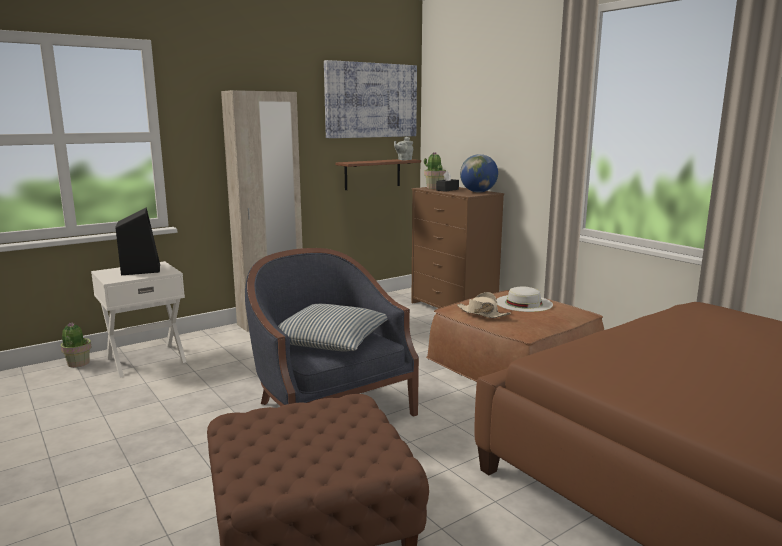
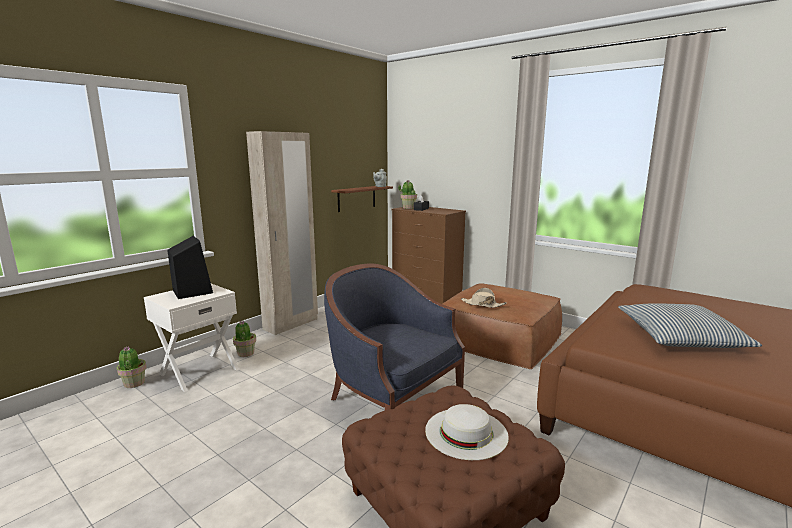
camera: 15 degrees left, 0 degrees up
pillow [278,304,388,352] -> pillow moved to [618,303,762,348]
picture [324,60,417,138] -> none
globe [460,154,498,193] -> none
white hat [497,287,553,312] -> white hat moved to [425,404,509,460]
none -> potted plant [233,321,256,357]

